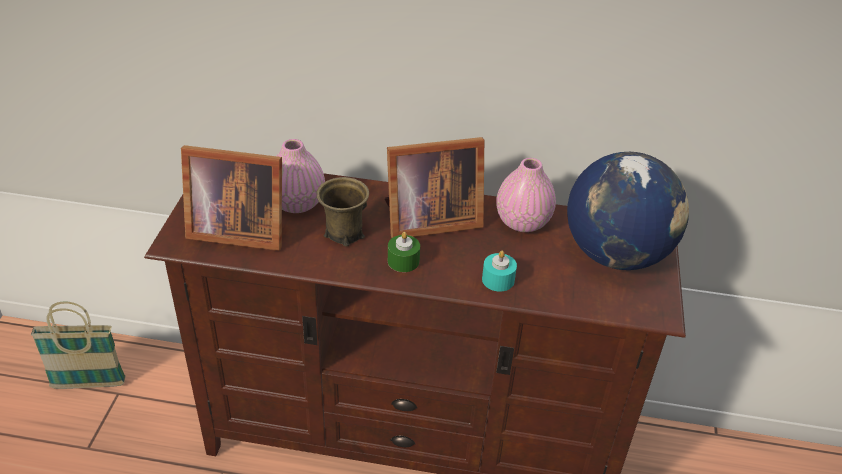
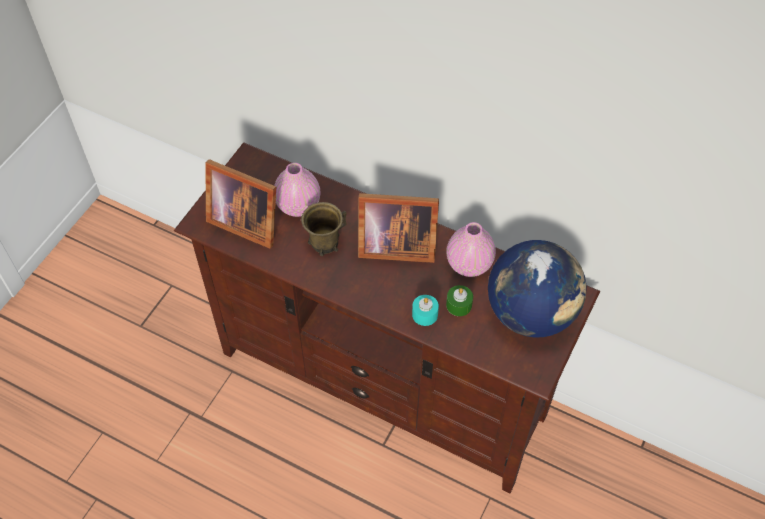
camera: 20 degrees right, 15 degrees up
basket [31,301,126,389] -> none
green candle [388,232,420,272] -> green candle moved to [446,285,473,316]

